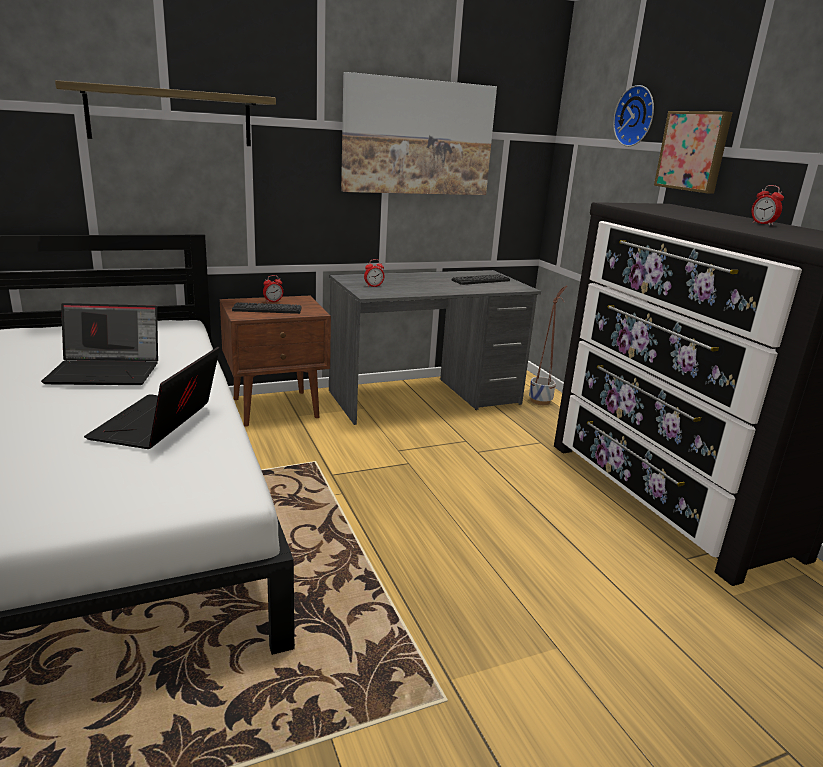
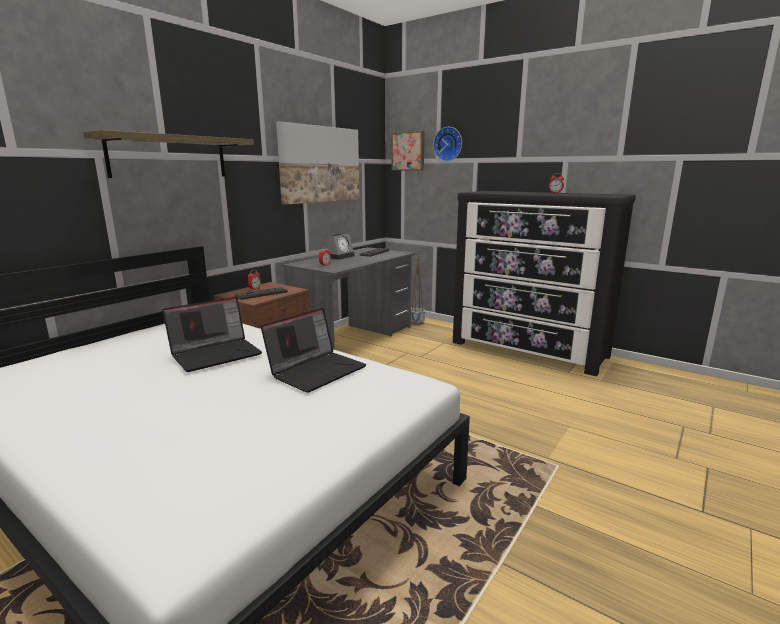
camera: 30 degrees left, 5 degrees down
laptop [84,347,220,449] -> laptop turned 120 degrees counterclockwise [261,308,367,393]
picture [654,111,733,194] -> picture moved to [392,131,425,170]
none -> alarm clock [325,234,355,260]

